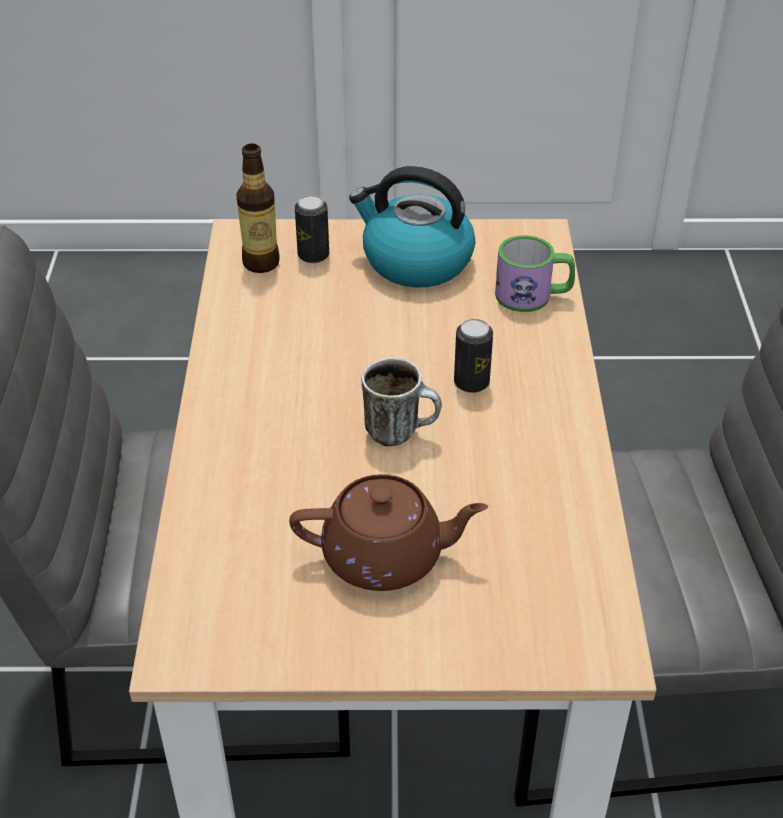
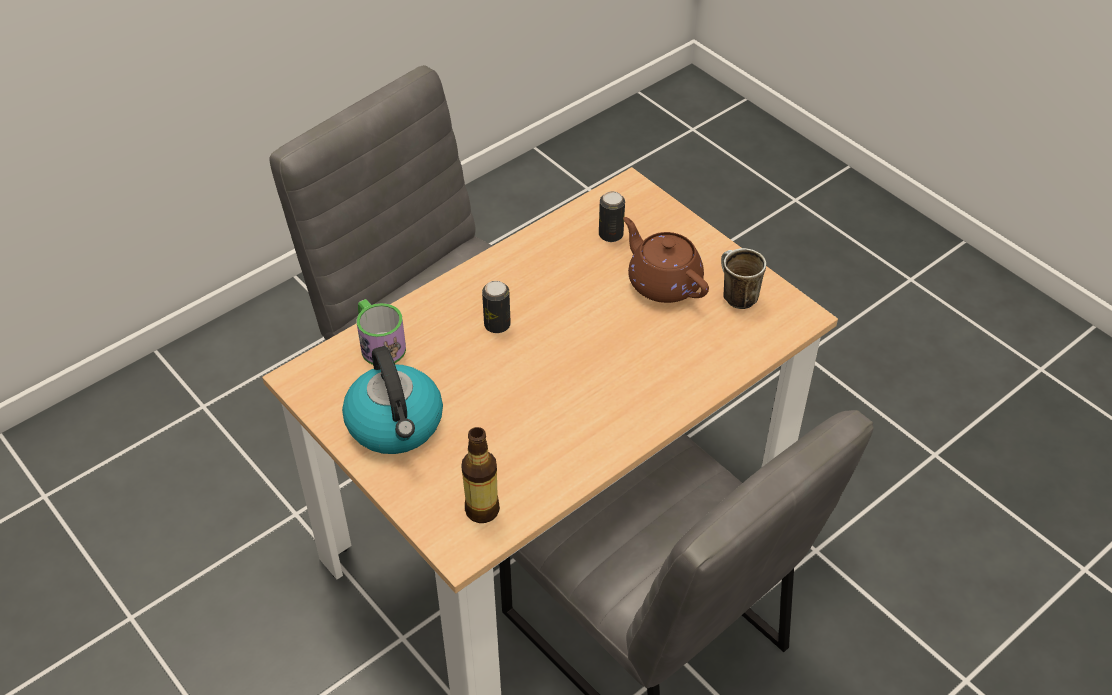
camera: 130 degrees left, 5 degrees up
can [295,195,329,263] -> can moved to [599,191,625,242]
mug [361,358,442,446] -> mug moved to [721,248,766,309]

